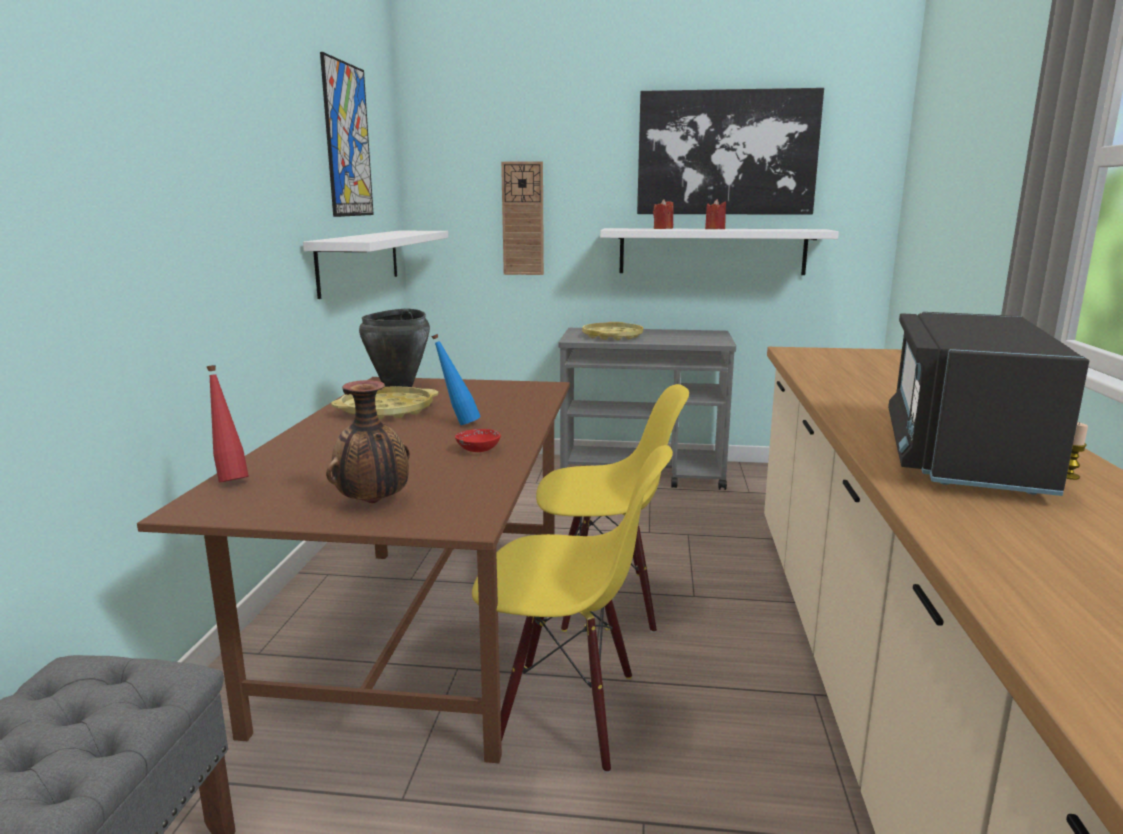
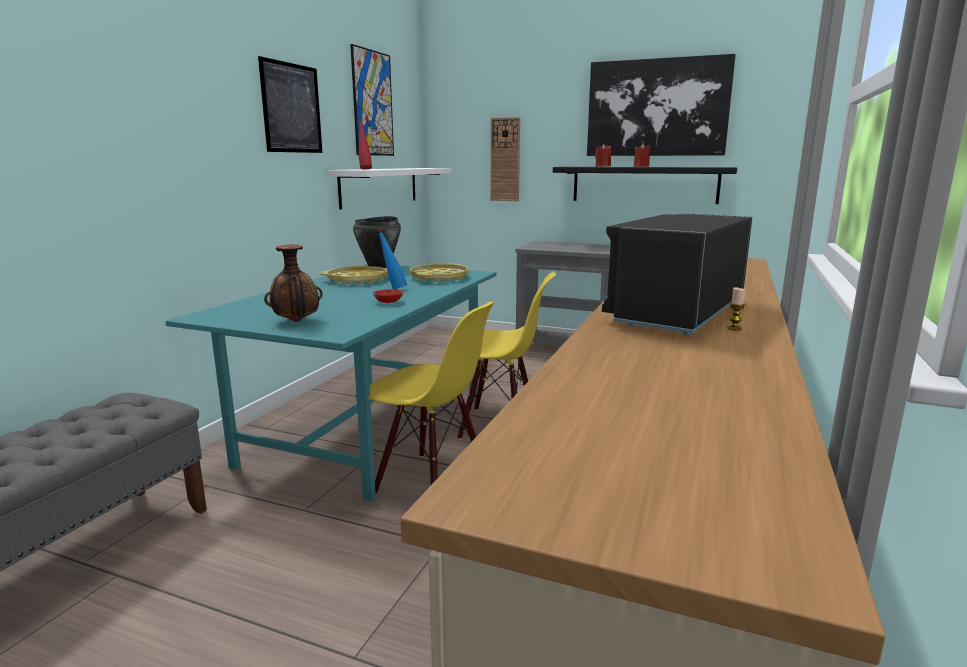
camera: 15 degrees right, 0 degrees up
brown dining table [137,377,570,763] -> turquoise dining table [165,264,497,502]
red bottle [207,365,249,482] -> red bottle moved to [359,118,372,170]
yellow tray [582,322,643,340] -> yellow tray moved to [410,263,469,282]
white shelf [600,228,839,275] -> black shelf [553,167,737,204]
none -> picture [258,56,322,153]

